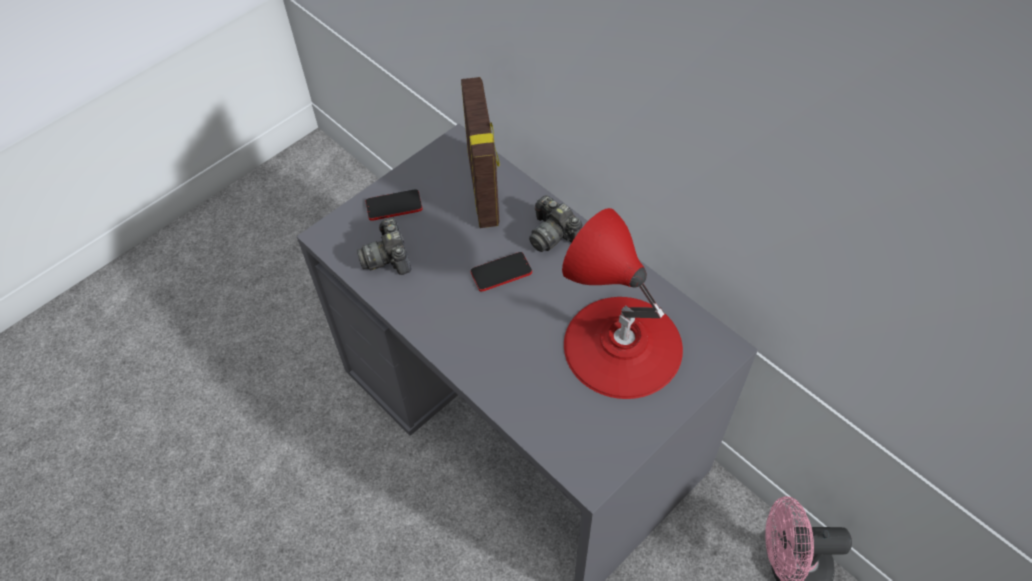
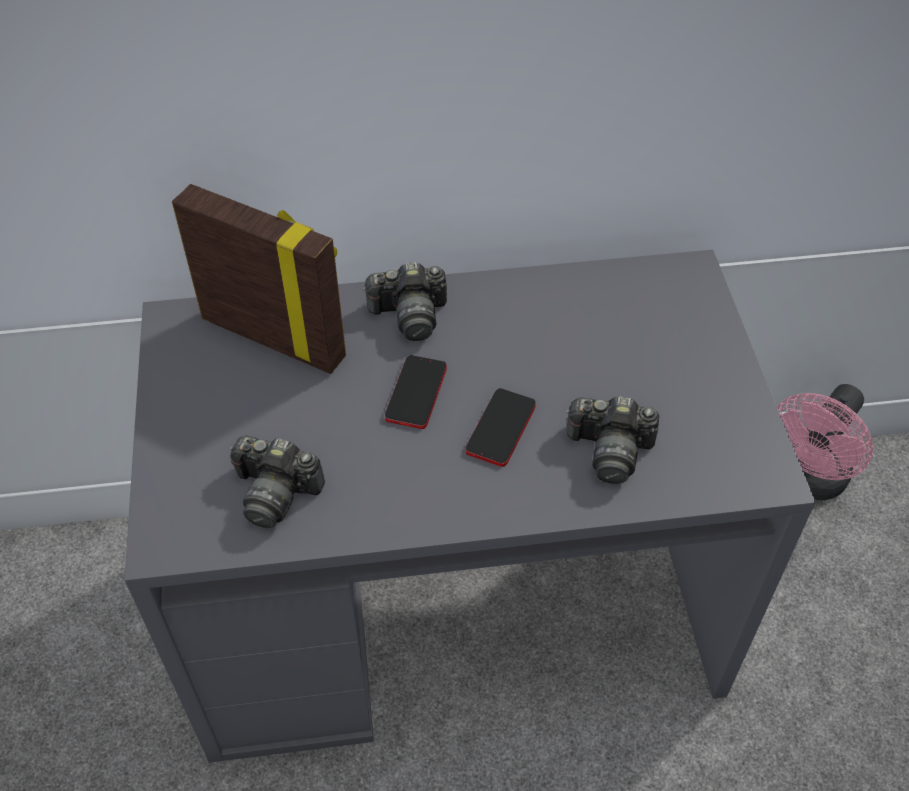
camera: 55 degrees left, 5 degrees down
phone [365,189,422,221] -> phone moved to [465,388,536,467]
red table lamp [562,208,683,399] -> none
none -> camera [565,396,659,484]

